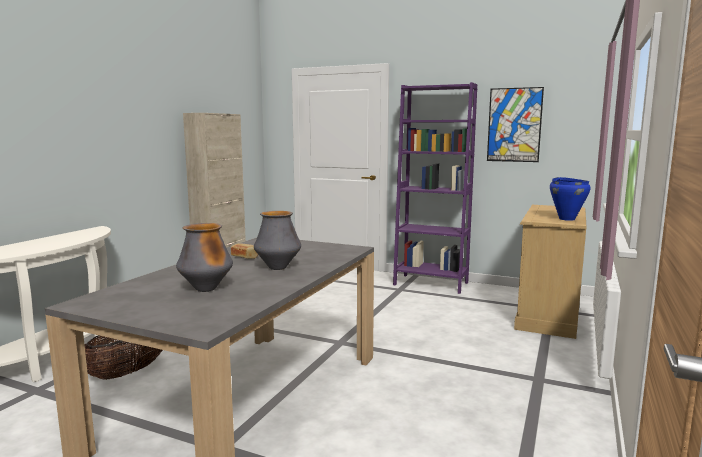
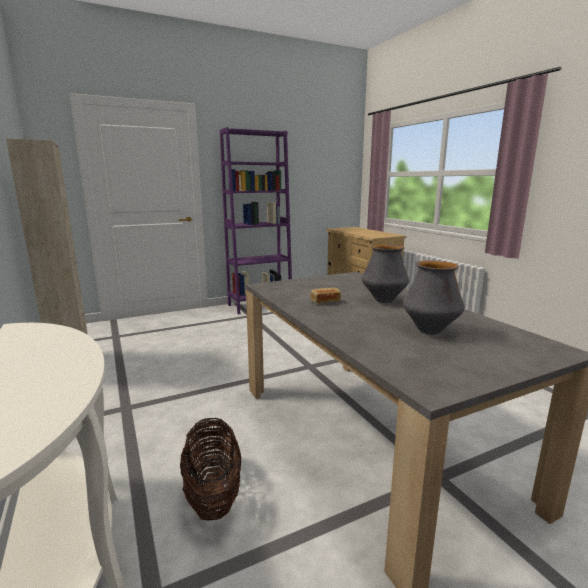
camera: 50 degrees left, 5 degrees up
picture [487,87,544,162] -> none
blue cooking pot [550,177,591,221] -> none

